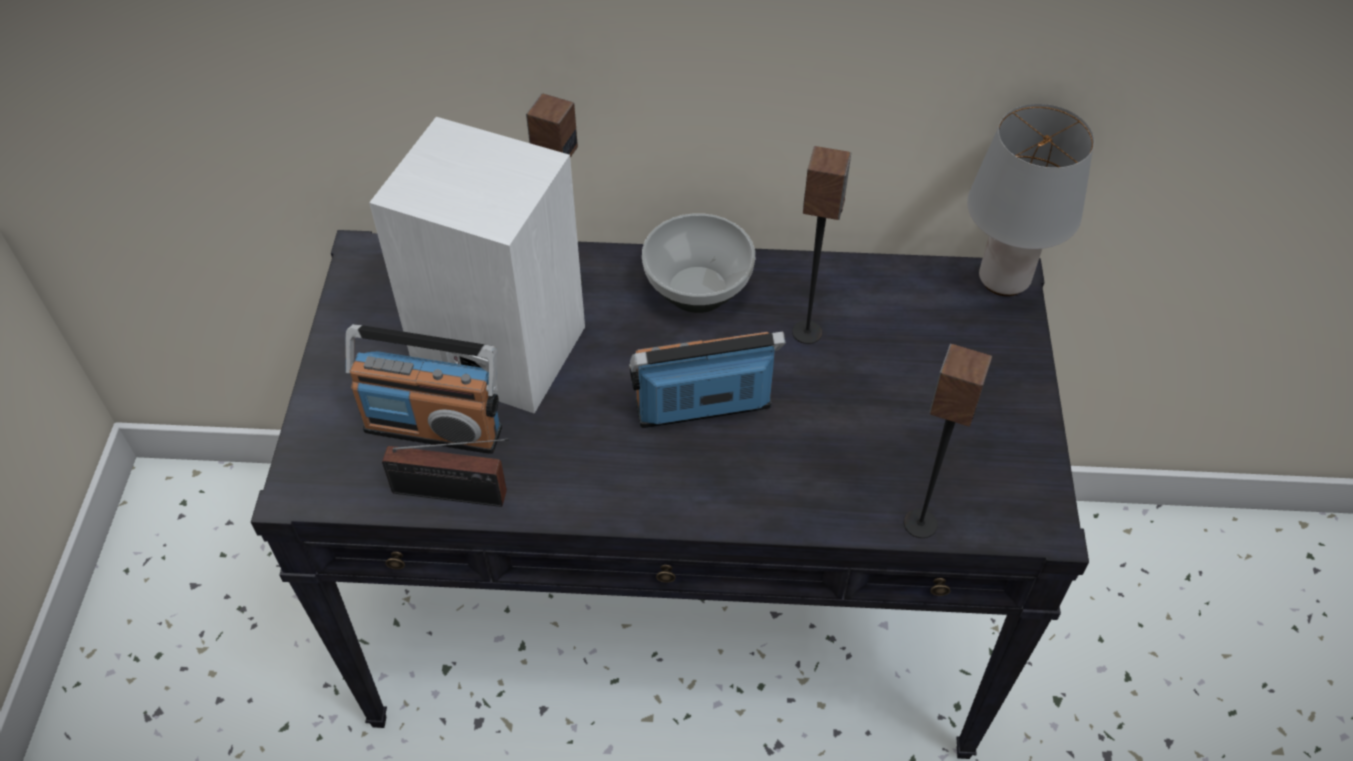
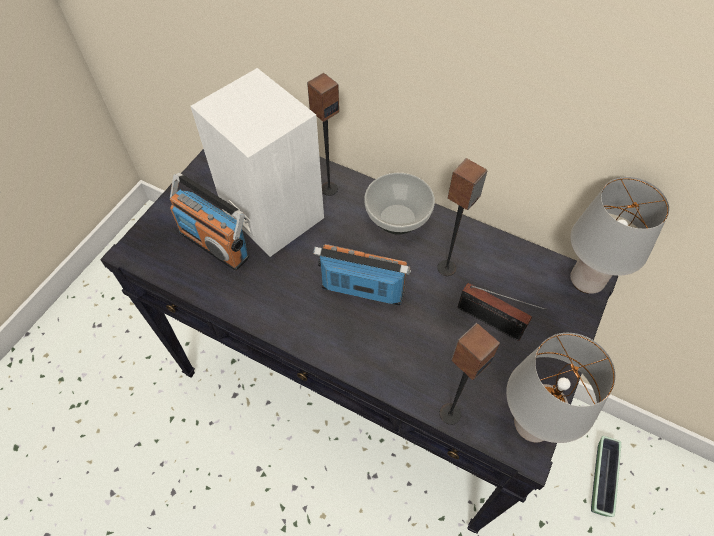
camera: 25 degrees right, 5 degrees up
radio [382,438,509,507] -> radio moved to [458,283,547,341]
none -> grey table lamp [506,333,616,443]
none -> planter [591,436,621,517]

